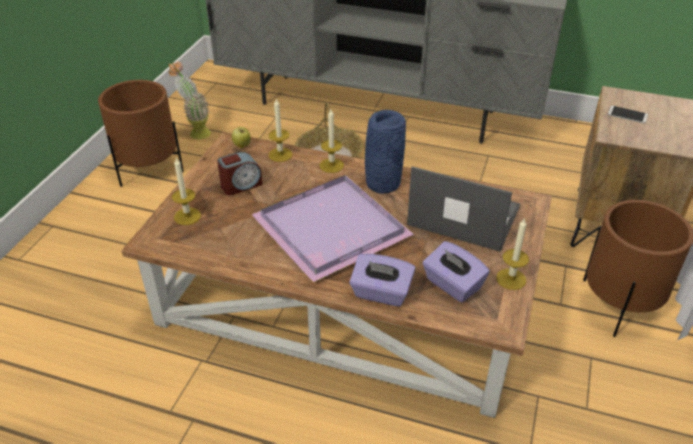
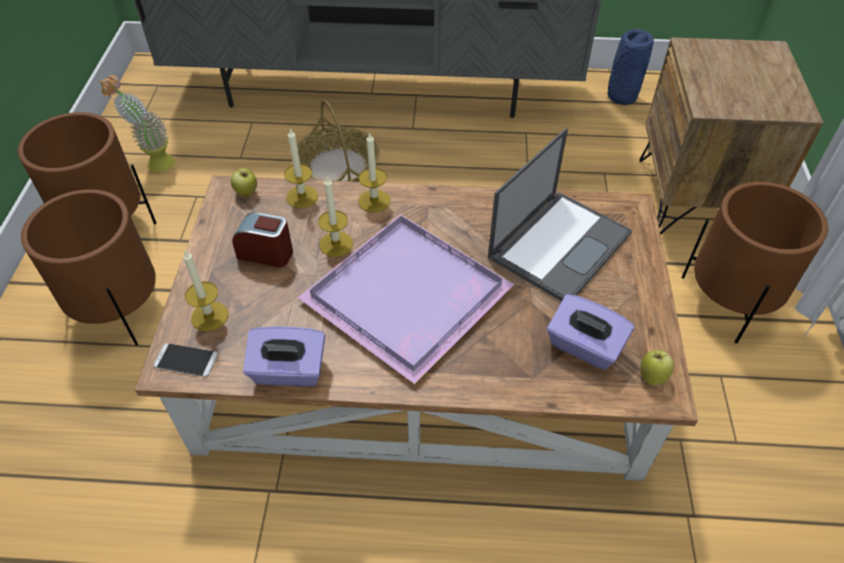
camera: 15 degrees left, 10 degrees up
alarm clock [217,152,263,195] -> alarm clock turned 120 degrees counterclockwise [232,212,293,268]
purple tissue box [349,253,415,307] -> purple tissue box moved to [243,326,325,387]
blue vase [365,110,406,194] -> blue vase moved to [608,29,654,105]
laptop [407,166,520,252] -> laptop turned 120 degrees clockwise [488,128,632,302]
candle [496,217,529,290] -> candle moved to [318,177,353,257]
phone [608,106,648,123] -> phone moved to [154,343,218,377]
none -> brown planter [21,189,156,346]
none -> apple [641,350,674,386]

